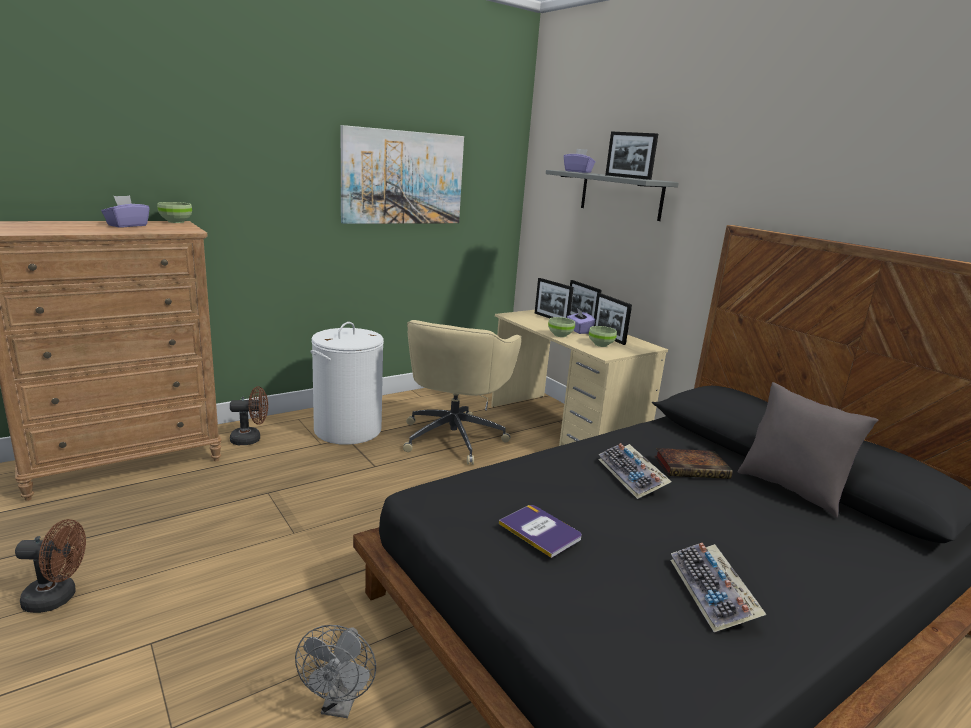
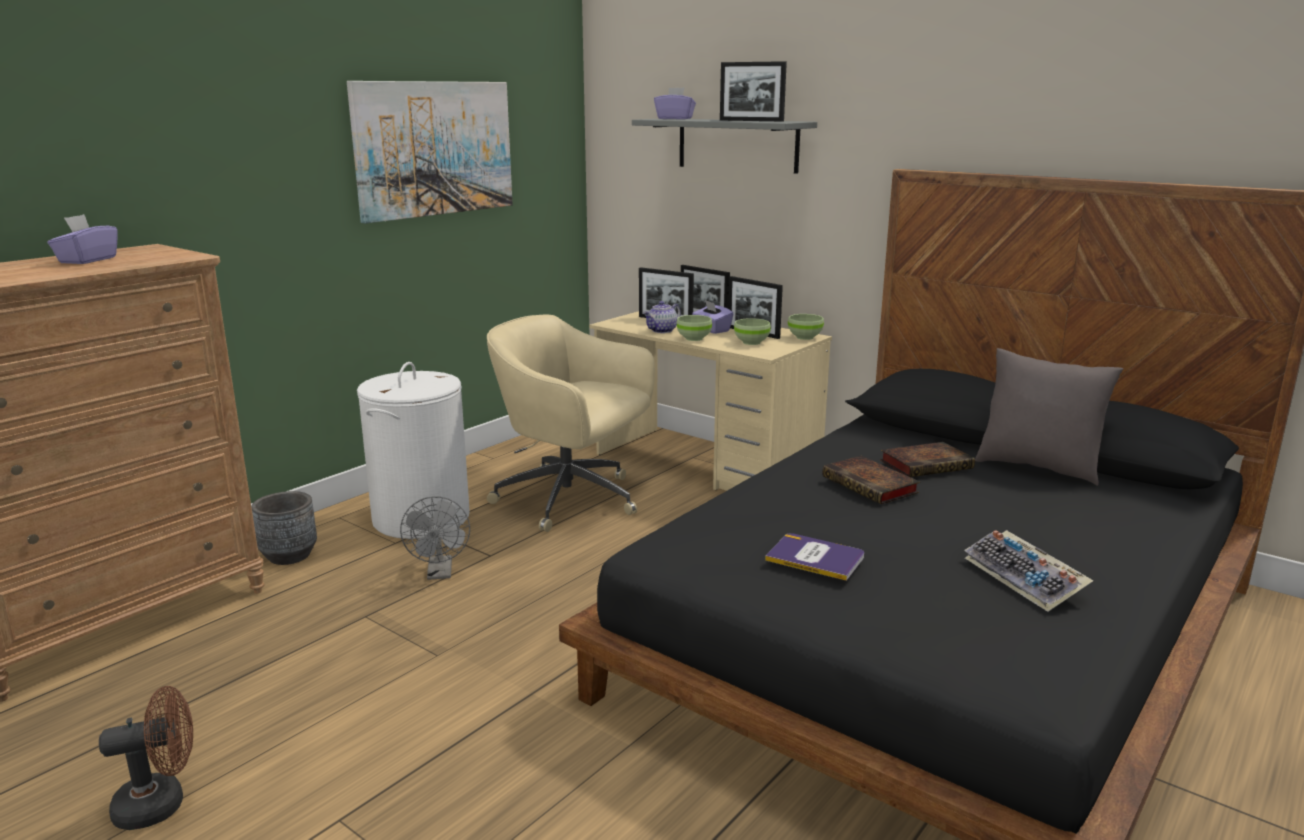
camera: 15 degrees left, 0 degrees up
green bowl [157,202,192,223] -> green bowl moved to [788,314,824,340]
brown fan [230,386,268,445] -> grey planter [252,491,317,565]
grey fan [295,625,376,718] -> grey fan moved to [400,496,470,580]
beige office chair [403,320,522,465] -> beige office chair turned 120 degrees clockwise [487,314,655,532]
keyboard [598,443,672,499] -> book [823,456,920,504]
none -> teapot [643,301,681,333]

